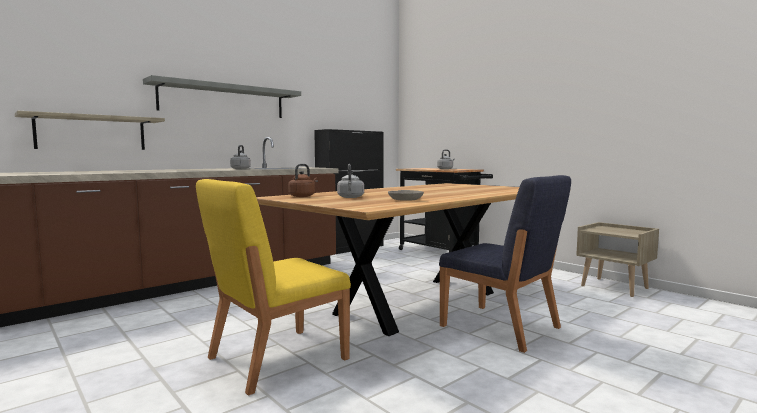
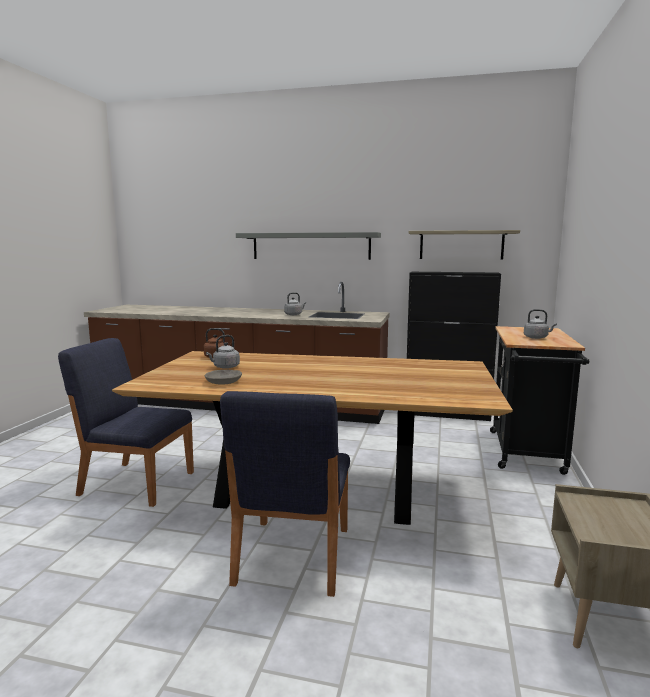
camera: 55 degrees right, 5 degrees up
shelf [15,111,165,150] -> shelf moved to [408,230,520,259]
yellow chair [196,179,351,395] -> blue chair [58,338,194,507]

